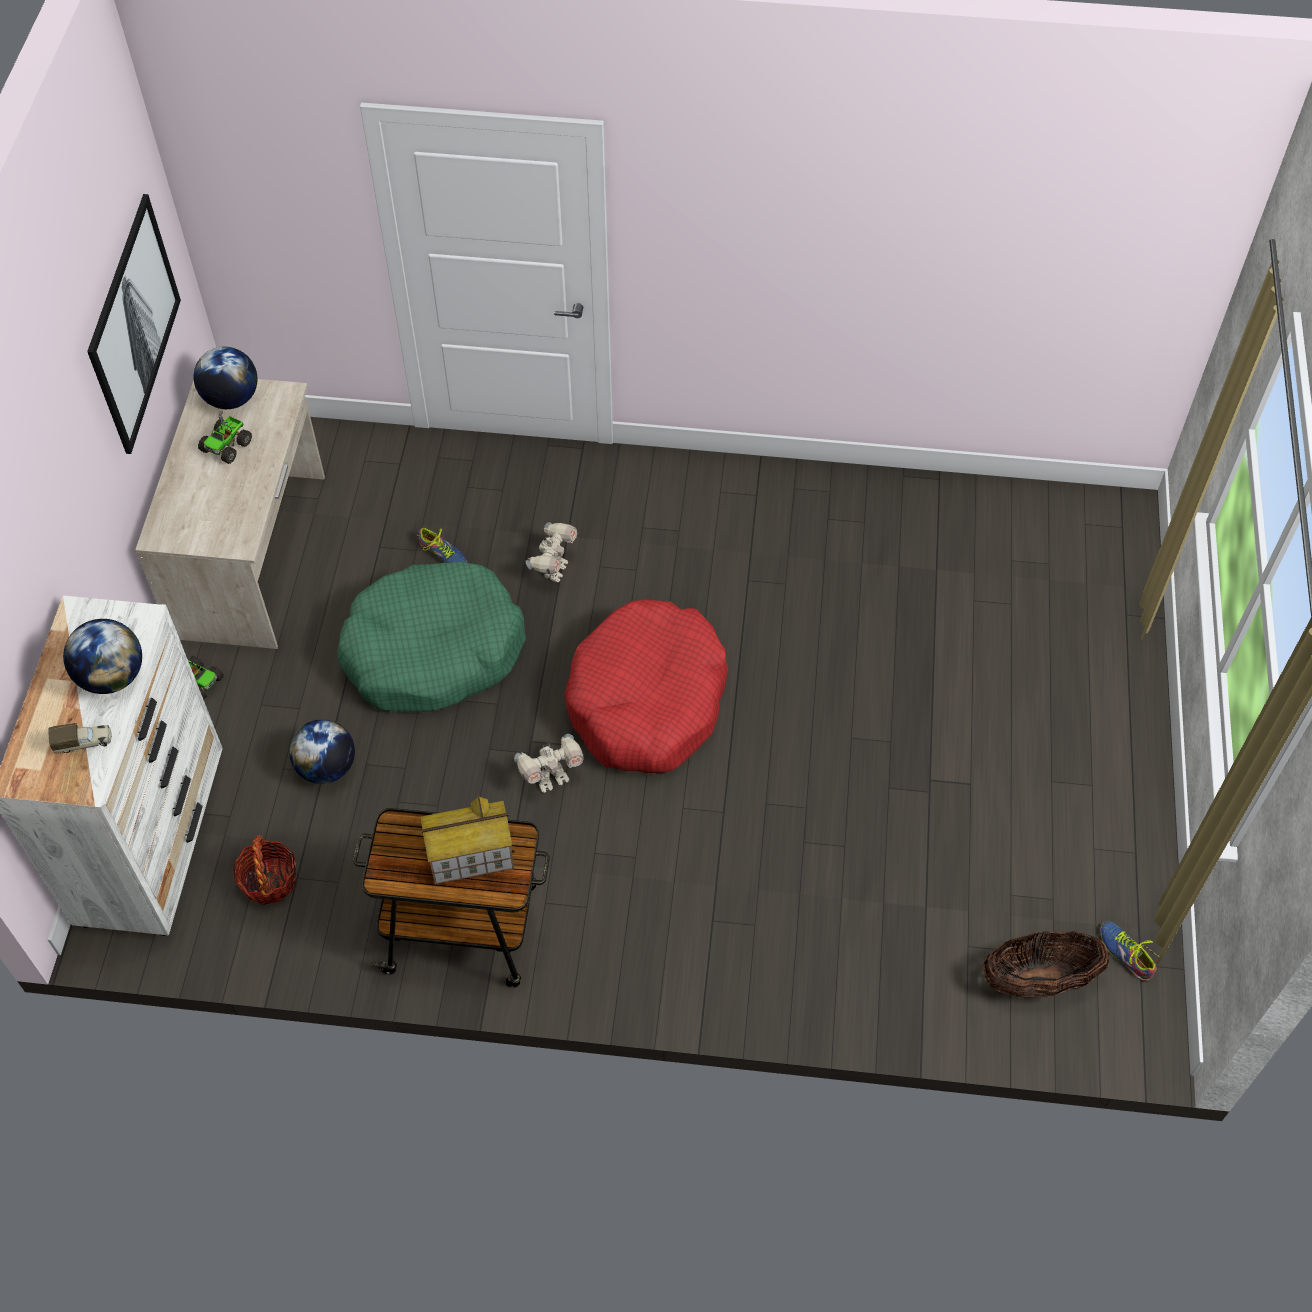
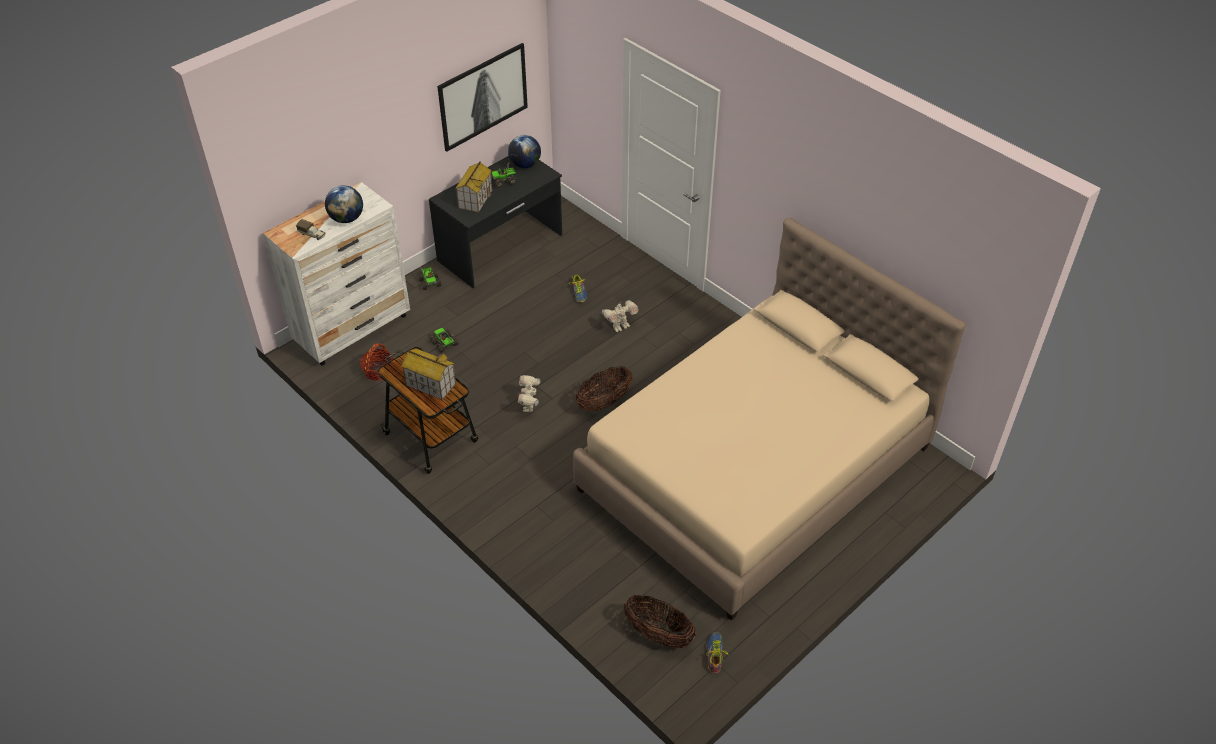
camera: 40 degrees right, 10 degrees down
beige desk [135,379,325,649] -> black desk [429,156,562,288]
globe [289,719,355,784] -> toy truck [430,328,458,353]
green dog bed [337,562,526,712] -> none
toy robot [514,734,583,793] -> toy robot turned 75 degrees clockwise [518,375,541,412]
red dog bed [564,599,728,773] -> basket [576,366,633,411]
none -> toy house [455,161,492,212]
none -> beige bed [573,218,966,621]

